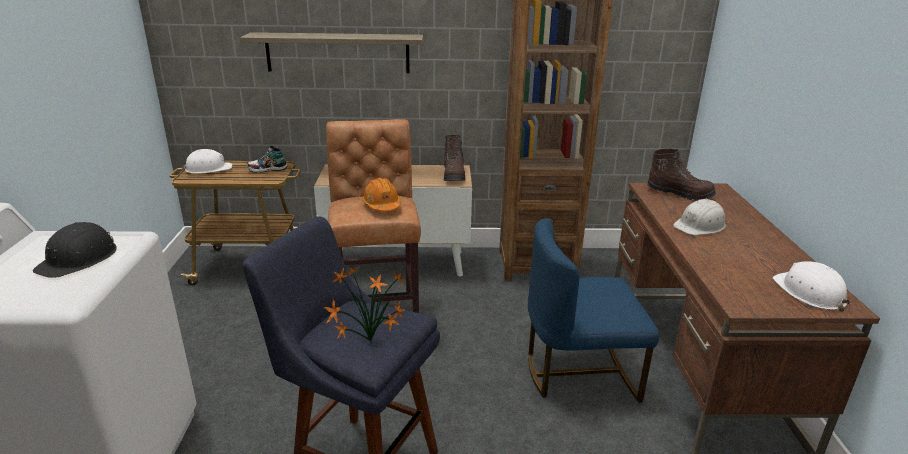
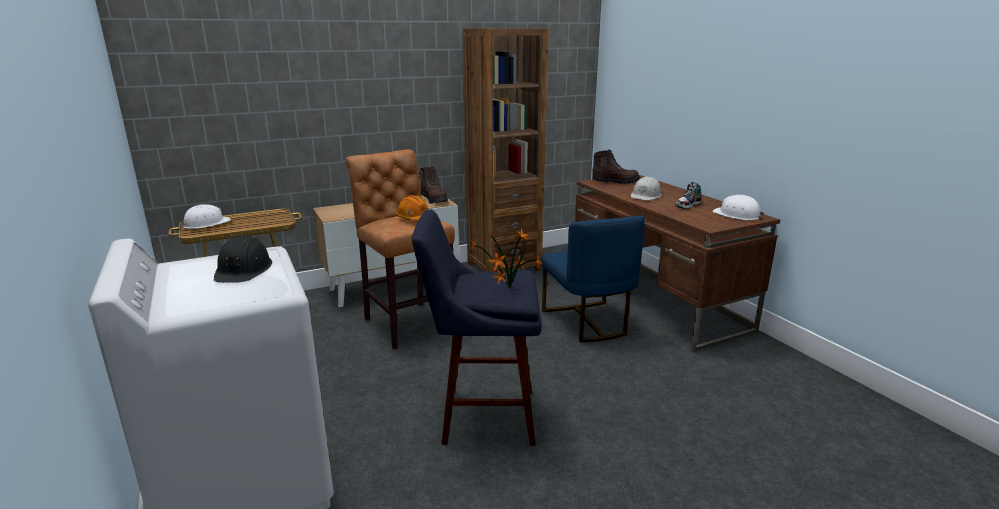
camera: 25 degrees left, 5 degrees down
shelf [240,32,423,73] -> none
shoe [247,146,287,173] -> shoe moved to [675,182,701,209]
blue chair [528,219,659,403] -> blue chair turned 75 degrees counterclockwise [542,215,645,342]

